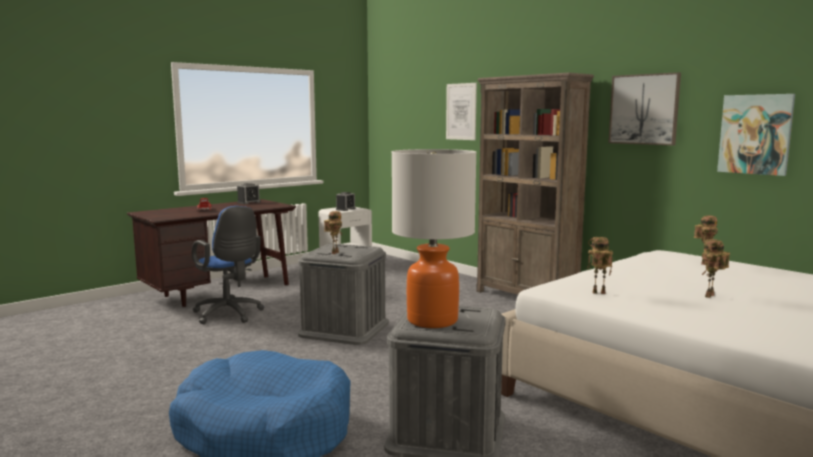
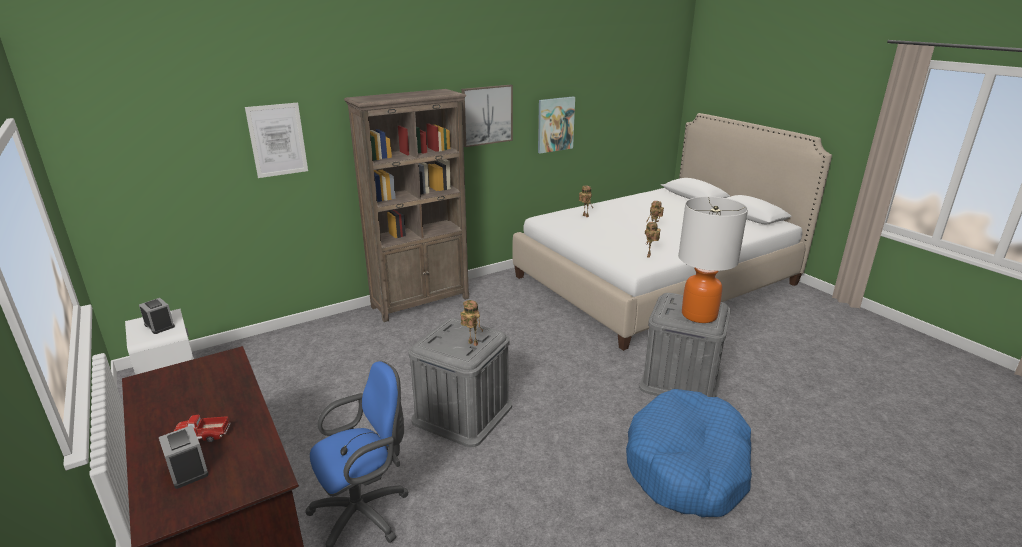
camera: 80 degrees left, 15 degrees up
alarm clock [237,183,261,204] -> alarm clock moved to [159,425,209,489]

